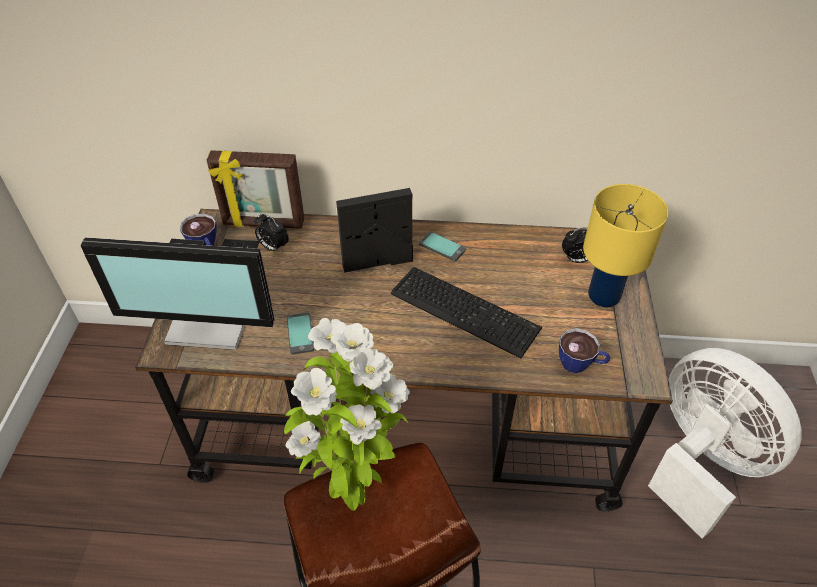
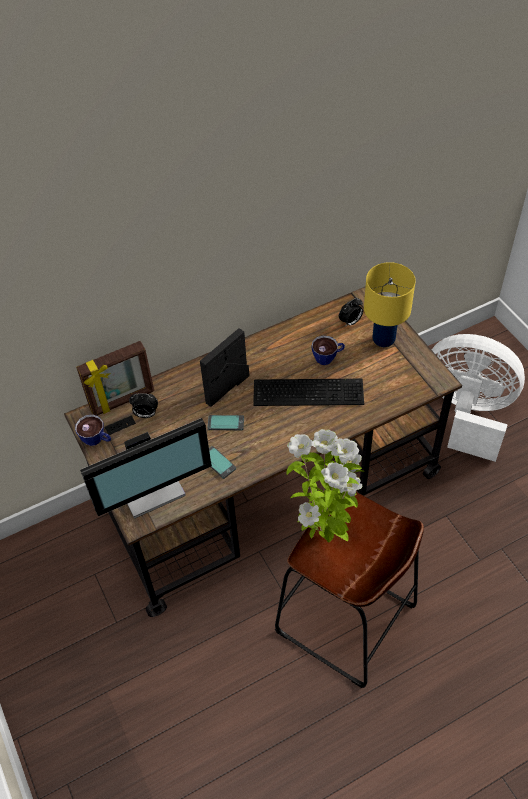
camera: 30 degrees left, 5 degrees up
phone [419,231,466,261] -> phone moved to [208,415,244,430]
cup [559,328,610,373] -> cup moved to [312,335,345,365]

